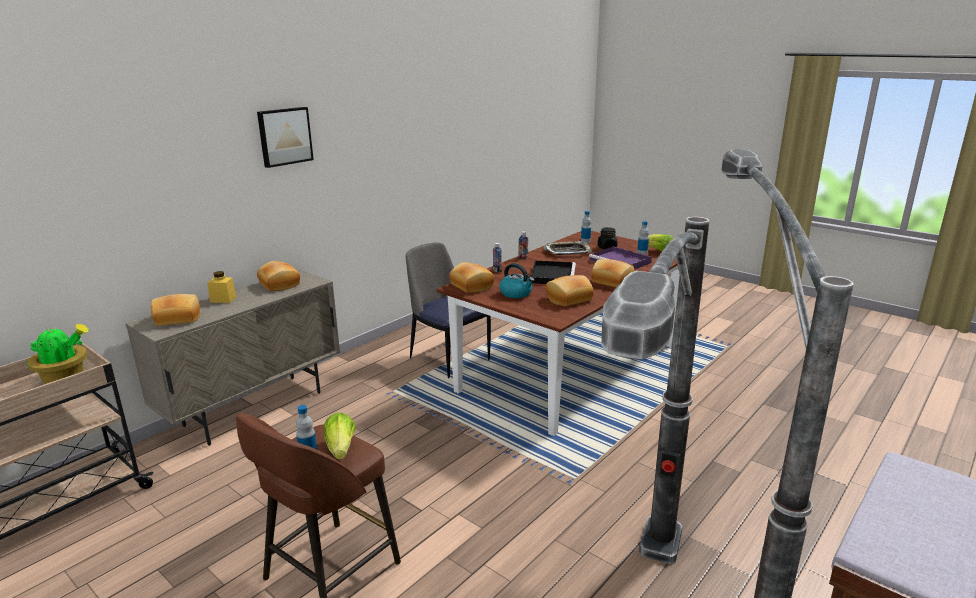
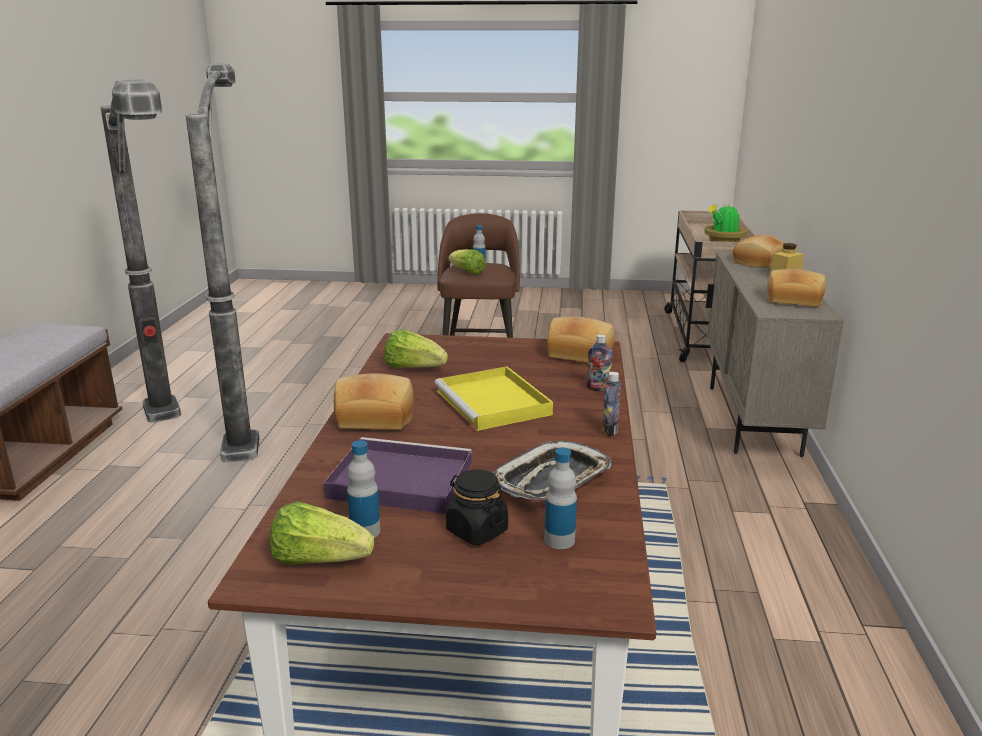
camera: 145 degrees right, 0 degrees up
picture [257,107,314,168] -> none
chair [406,243,491,378] -> none
kettle [499,263,534,298] -> none
black tray [530,260,576,285] -> yellow tray [434,366,553,431]
bread [546,275,594,306] -> lettuce [384,329,448,368]

